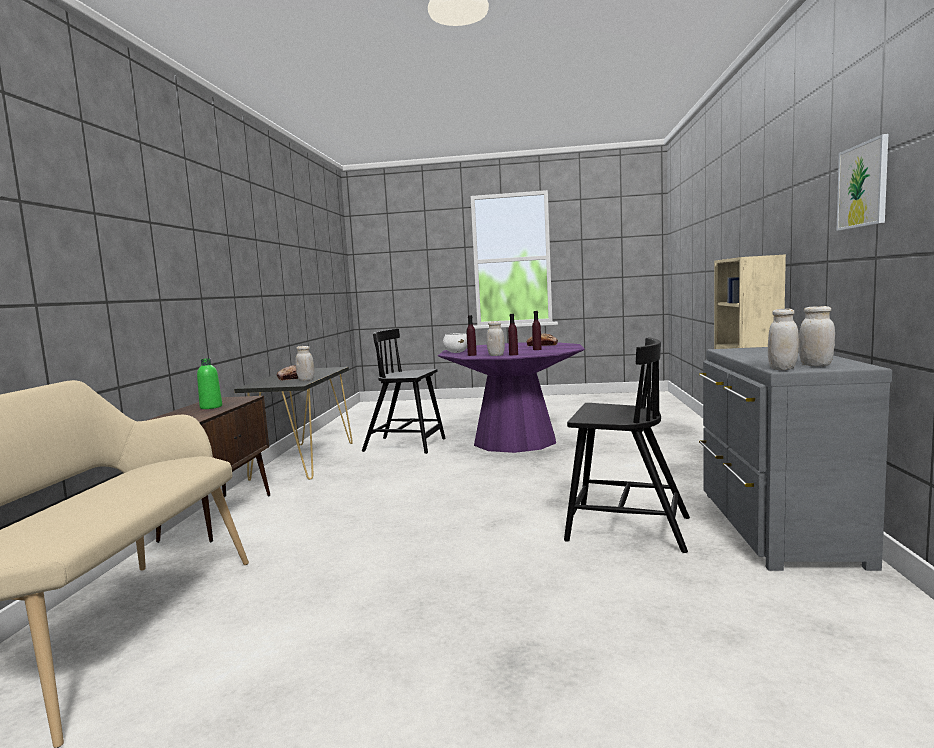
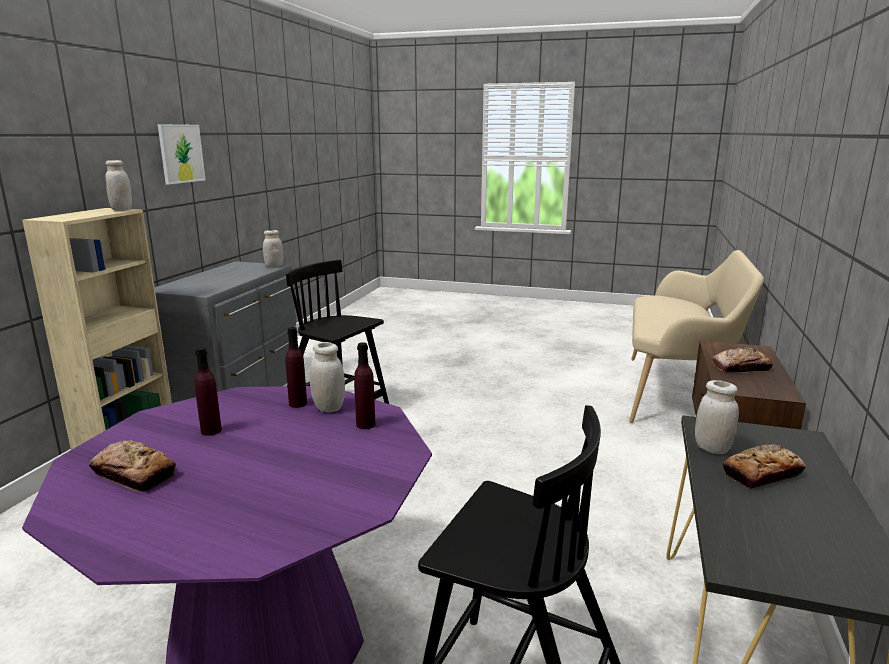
camera: 170 degrees left, 10 degrees up
green bottle [197,358,222,409] -> bread [713,347,773,373]
white bowl [443,333,467,353] -> none
white jar [799,306,835,366] -> white jar moved to [105,160,132,211]

